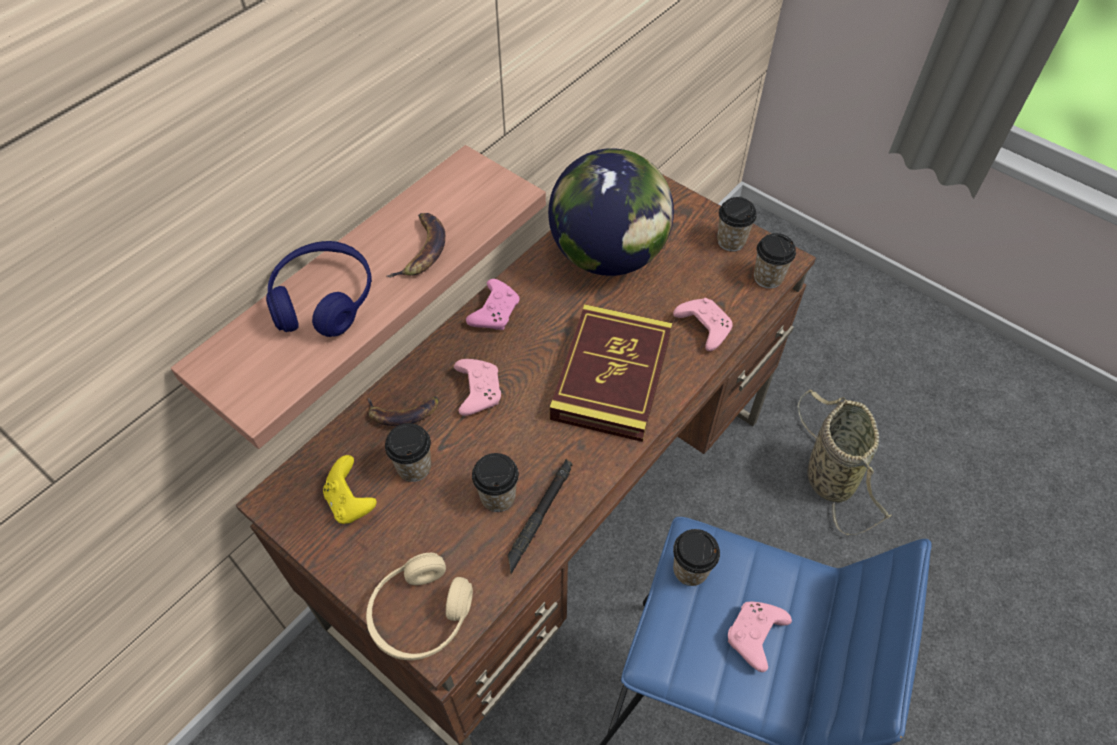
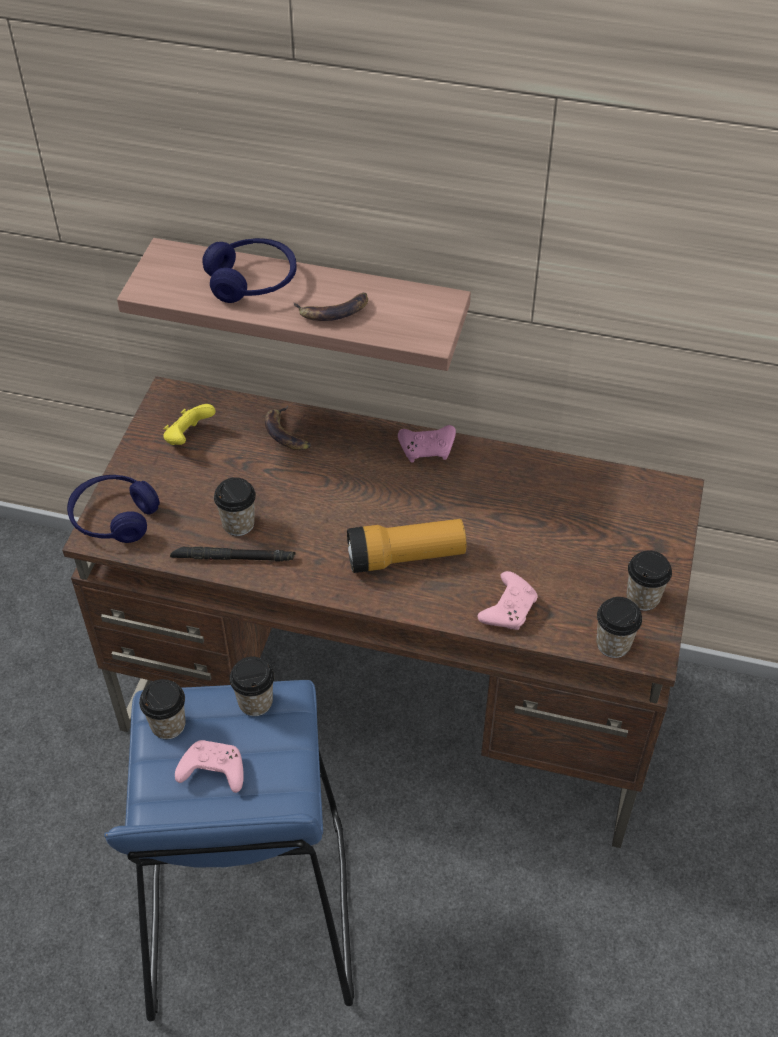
camera: 65 degrees right, 5 degrees down
beige headphones [366,553,473,660] -> blue headphones [67,475,160,543]
cup [385,423,431,482] -> cup moved to [139,679,186,739]
pink game controller [454,359,501,416] -> none
globe [548,148,674,276] -> none
book [550,304,672,442] -> flashlight [347,519,466,573]
basket [798,390,892,535] -> none

